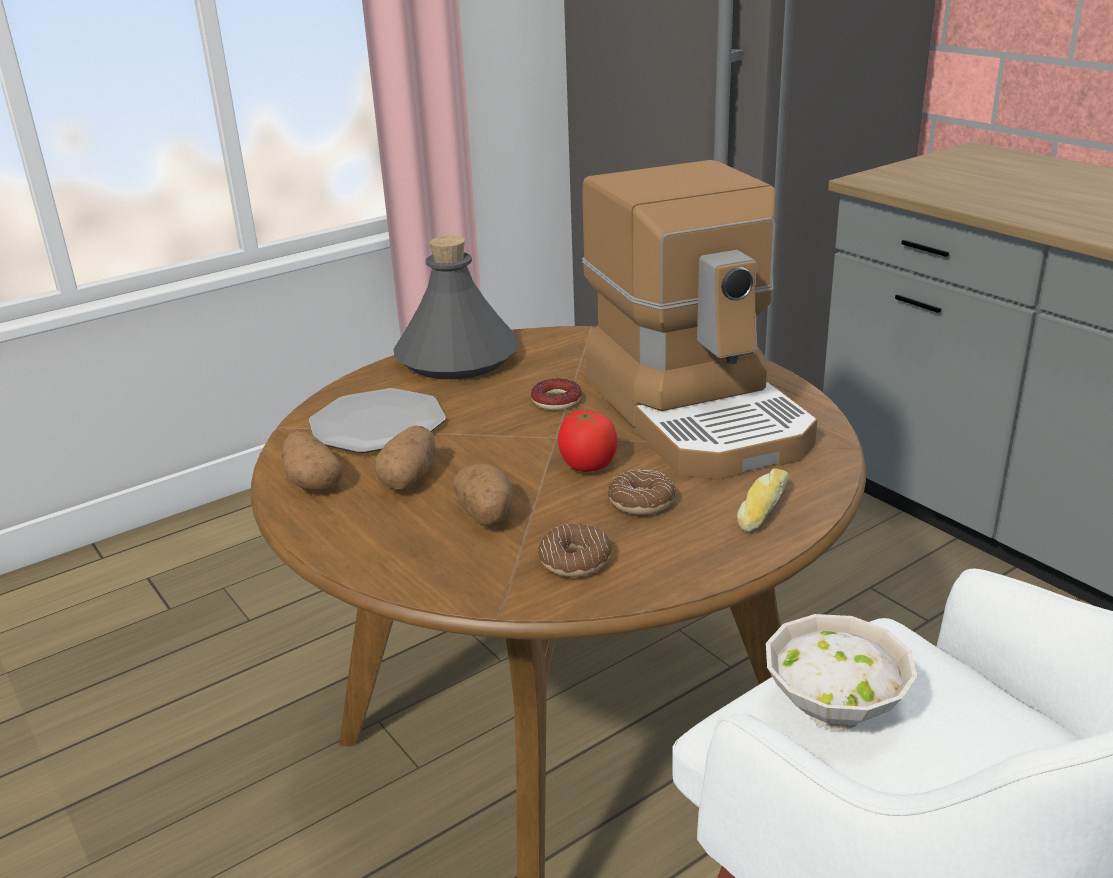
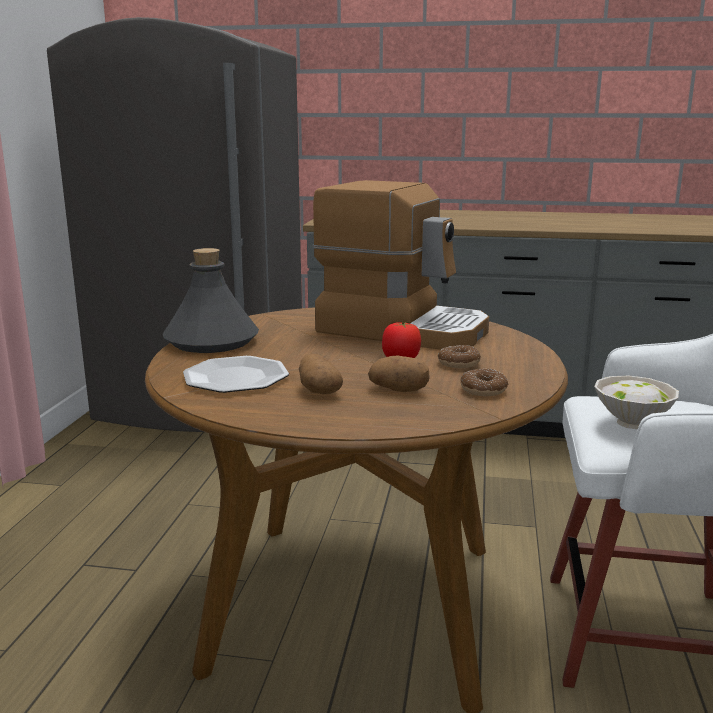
camera: 45 degrees left, 10 degrees down
potato [281,431,343,491] -> none
donut [531,379,582,410] -> none
bread [737,468,789,532] -> none

